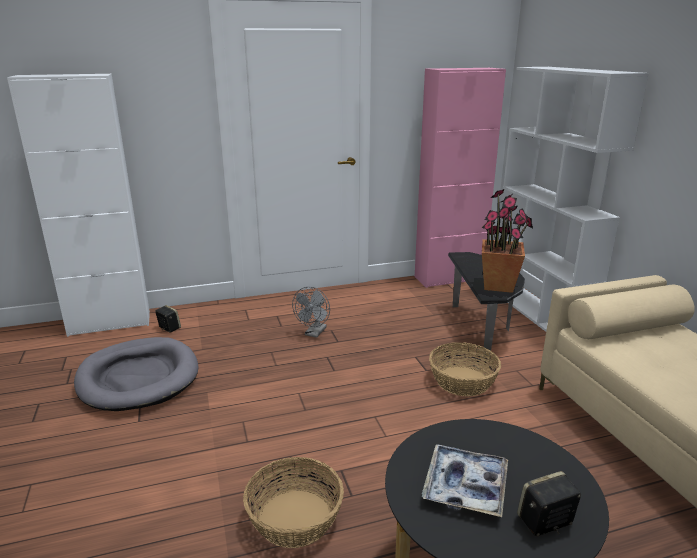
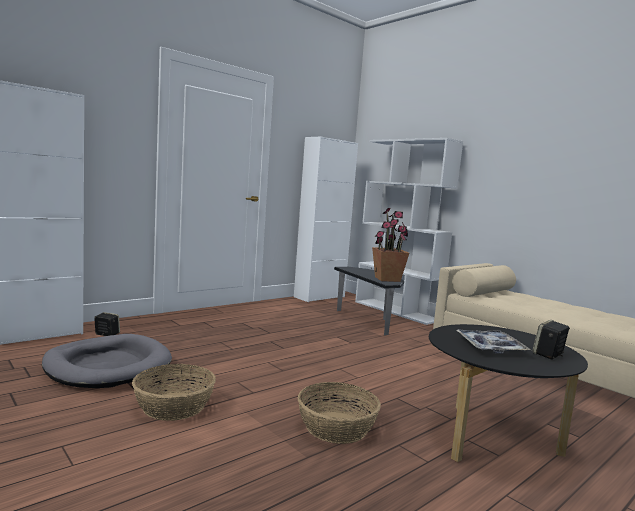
camera: 25 degrees left, 15 degrees down
grey fan [292,287,330,338] -> none
pink cabinet [415,68,506,288] -> white cabinet [294,137,358,302]
basket [429,342,501,397] -> basket moved to [132,364,216,421]

